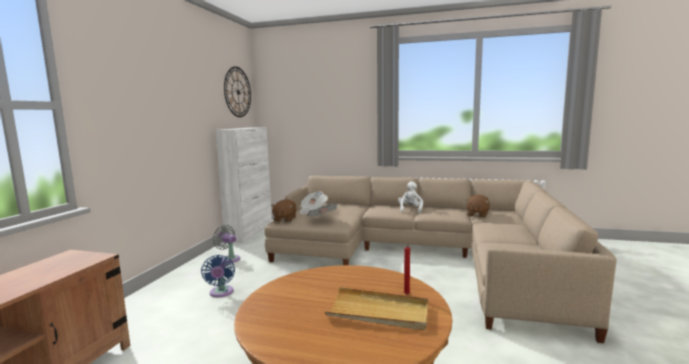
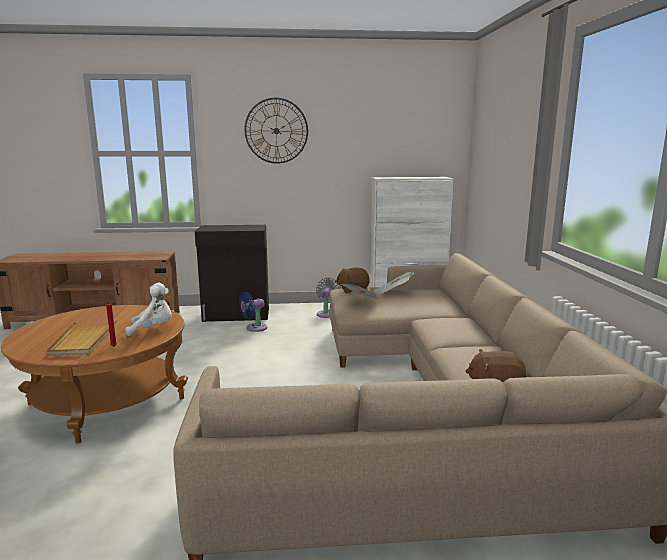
camera: 70 degrees right, 5 degrees up
wall clock [224,66,251,117] -> wall clock moved to [244,98,308,164]
white plush toy [398,181,423,213] -> white plush toy moved to [125,282,172,336]
none -> black cabinet [195,225,269,322]

